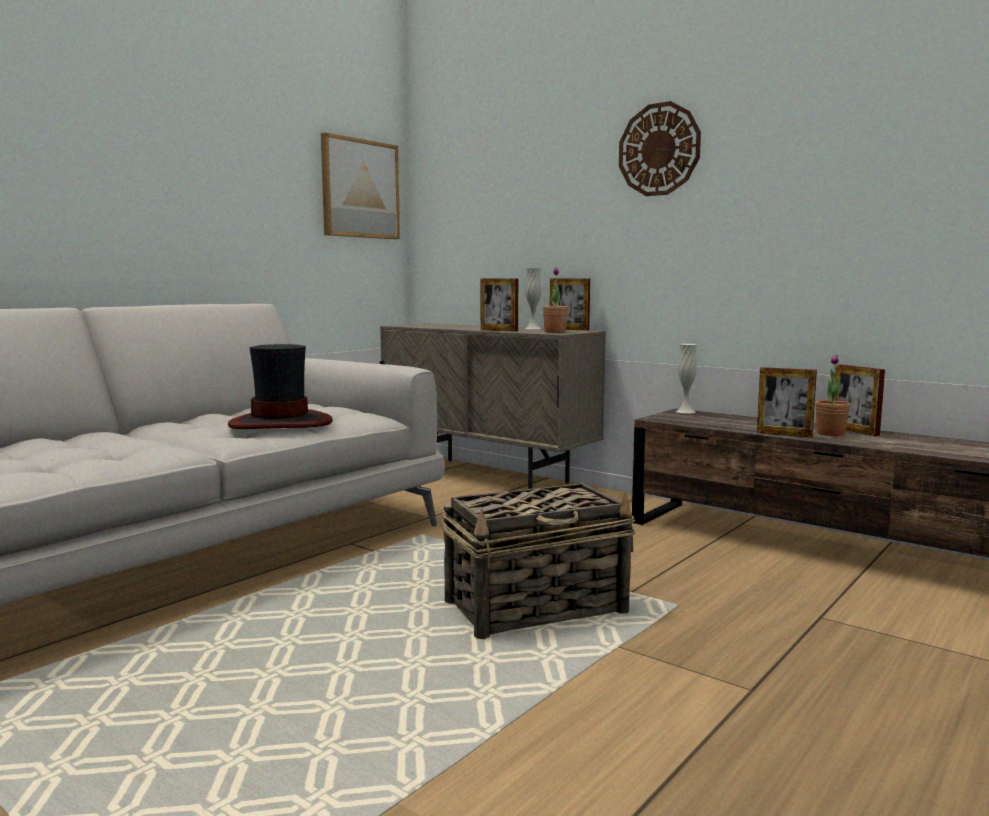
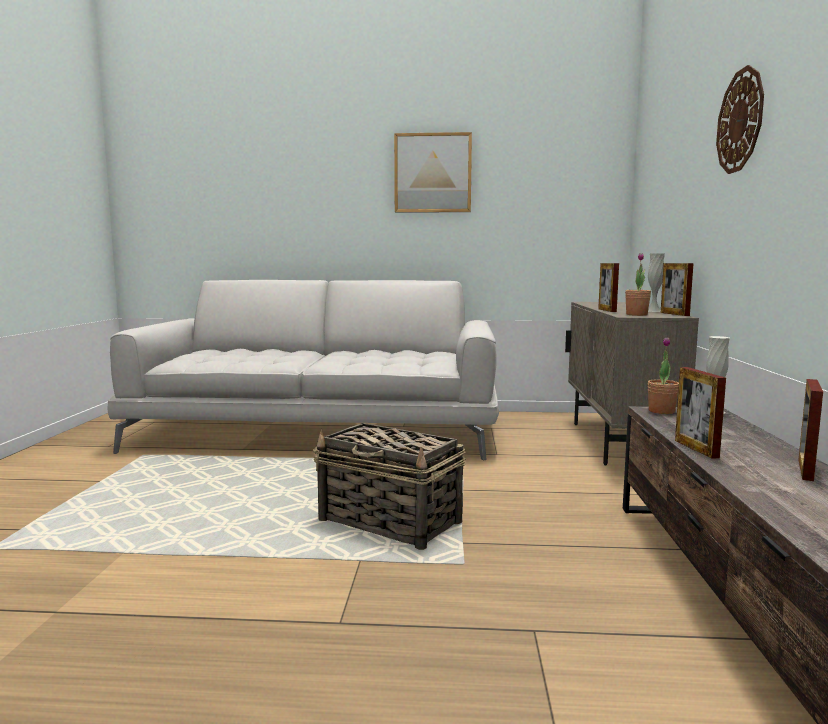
camera: 55 degrees right, 0 degrees up
hat [228,344,333,429] -> none
picture [321,132,400,239] -> picture moved to [394,132,472,213]
potted plant [816,355,850,436] -> potted plant moved to [648,337,679,414]

